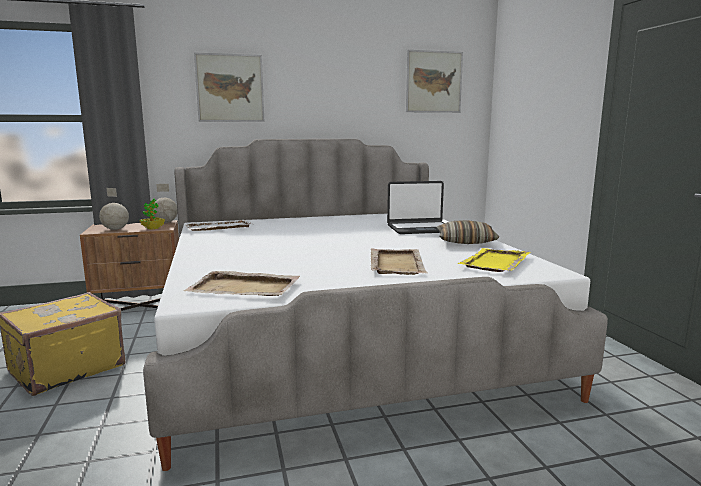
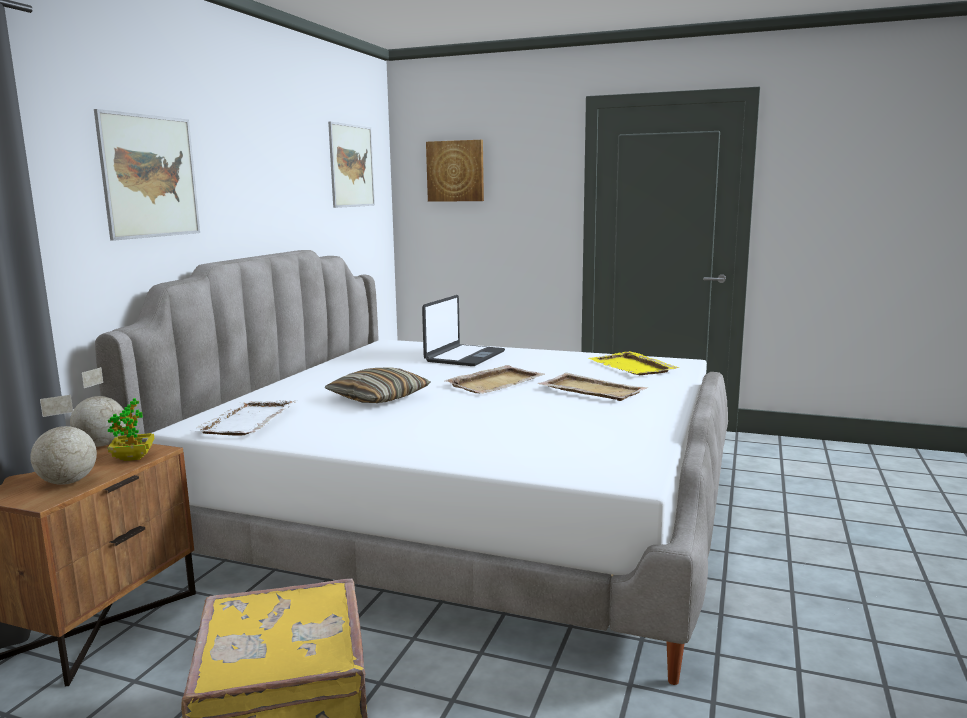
camera: 55 degrees left, 0 degrees up
beige tray [183,271,300,296] -> beige tray moved to [444,365,544,394]
pillow [436,220,499,244] -> pillow moved to [325,367,430,403]
none -> picture [426,140,484,202]

